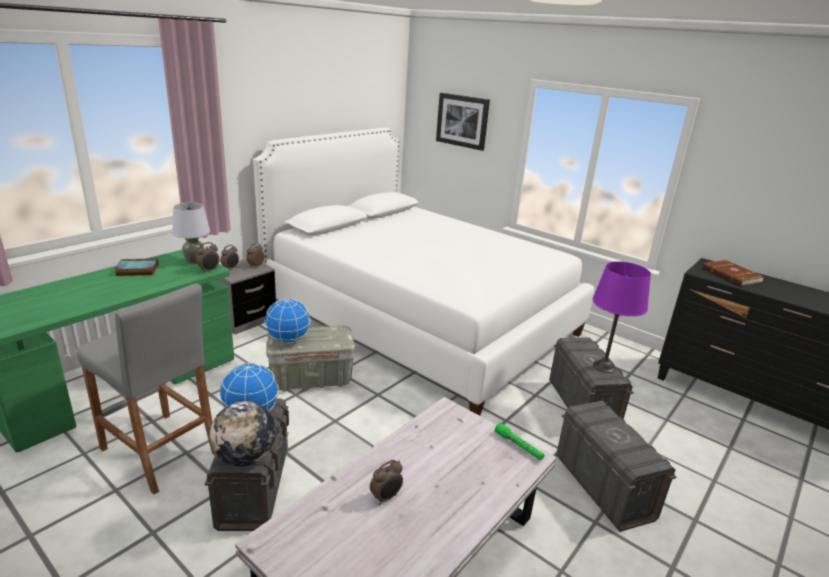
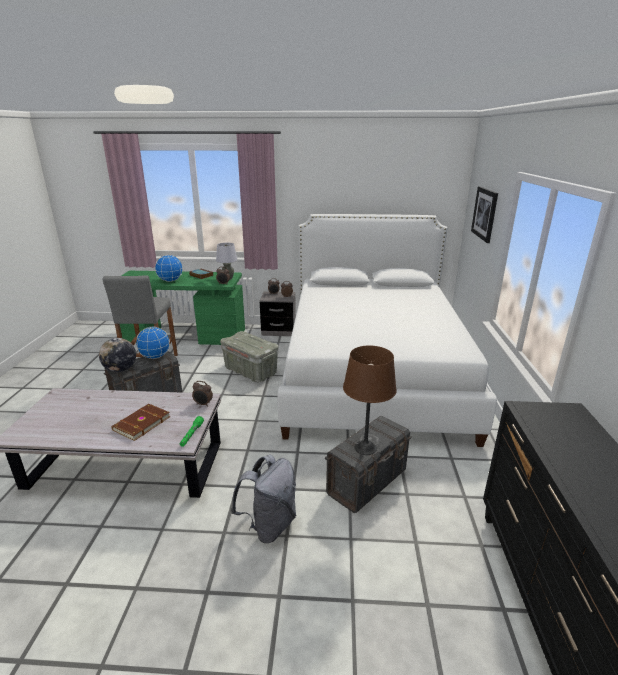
camera: 55 degrees right, 0 degrees up
globe [265,298,310,343] -> globe moved to [155,255,183,282]
alarm clock [370,460,403,505] -> alarm clock moved to [192,381,213,407]
grey storage box [556,401,676,532] -> grey backpack [231,455,296,543]
purple table lamp [592,261,651,373] -> brown table lamp [343,346,397,455]
brown book [703,260,765,286] -> brown book moved to [112,404,170,441]

